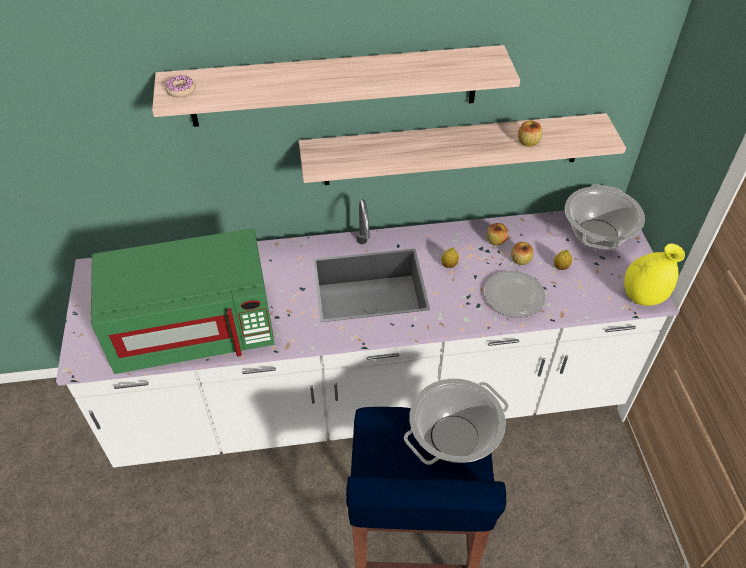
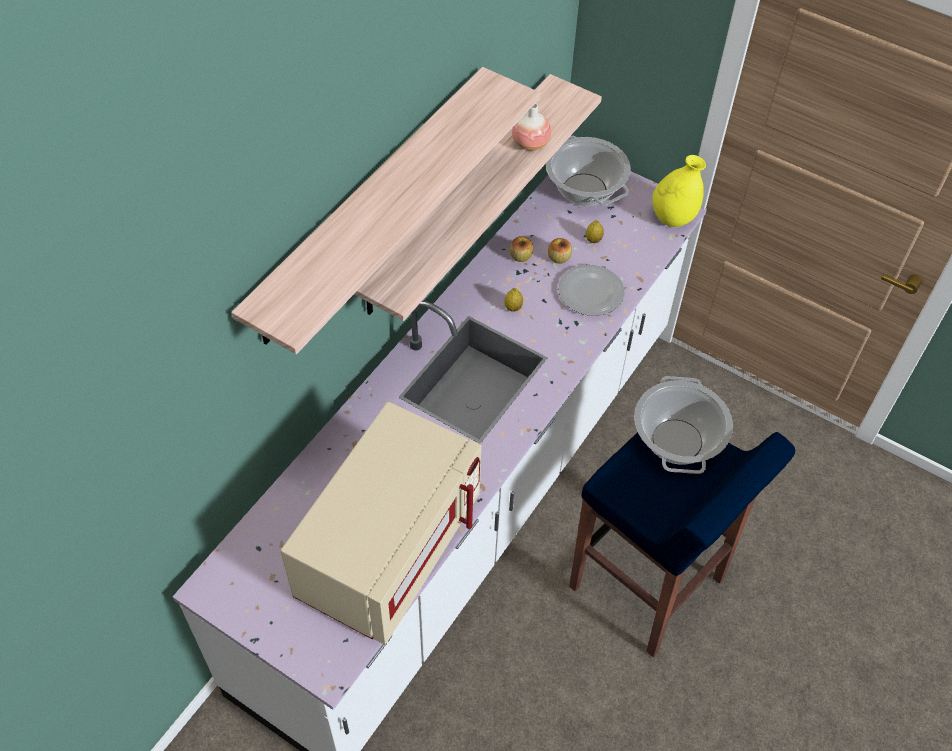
camera: 50 degrees left, 5 degrees up
green microwave [91,229,274,374] -> beige microwave [281,402,482,645]
donut [166,75,196,98] -> none
apple [518,121,542,147] -> vase [512,103,551,151]

